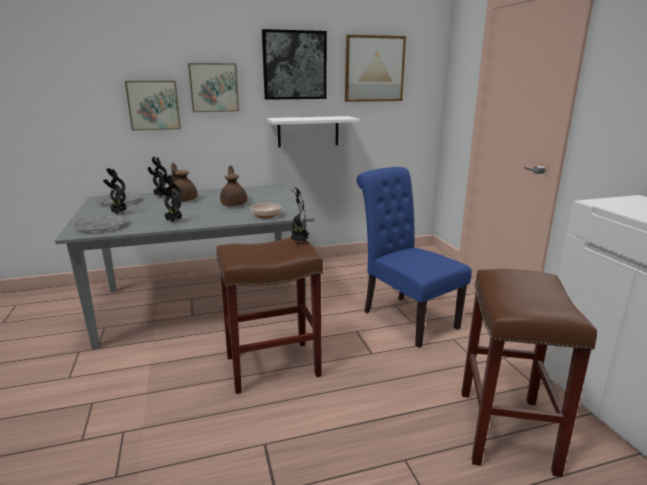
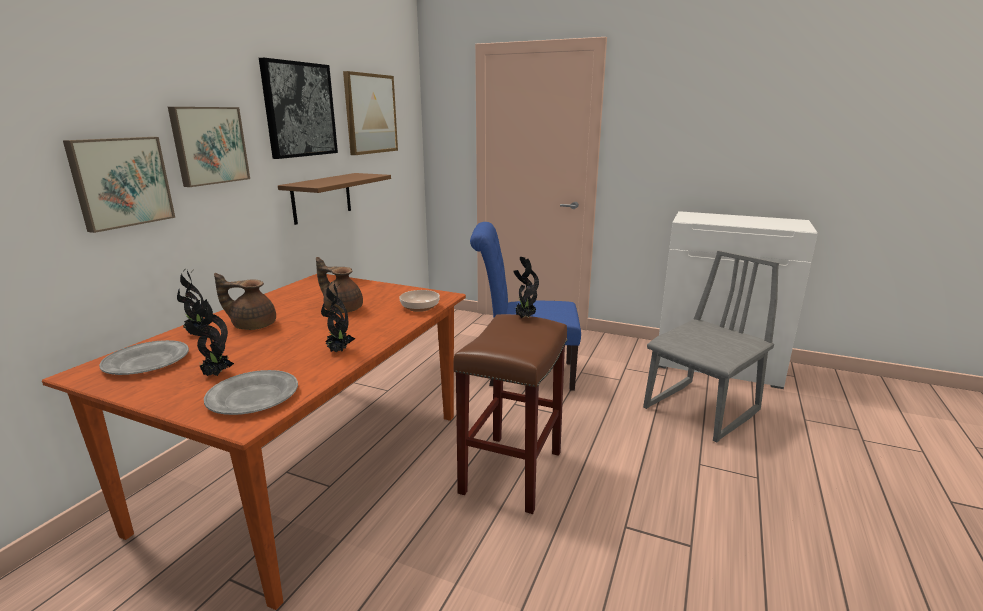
camera: 50 degrees left, 0 degrees up
grey dining table [55,184,315,349] -> brown dining table [42,274,466,610]
white shelf [266,116,360,148] -> brown shelf [278,173,391,225]
brown stool [461,269,597,477] -> grey chair [643,250,779,443]

